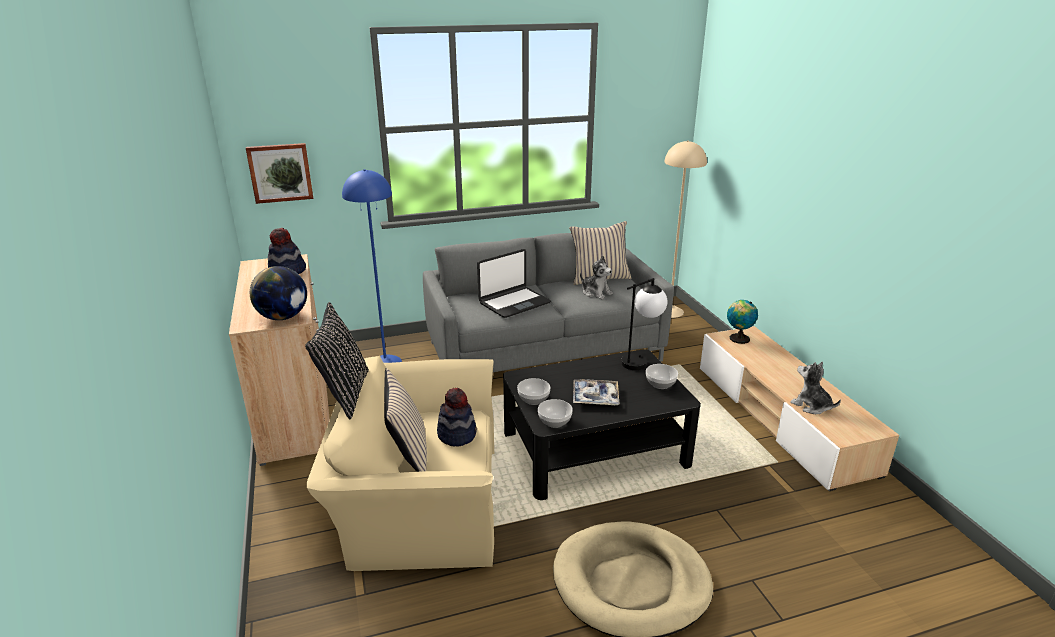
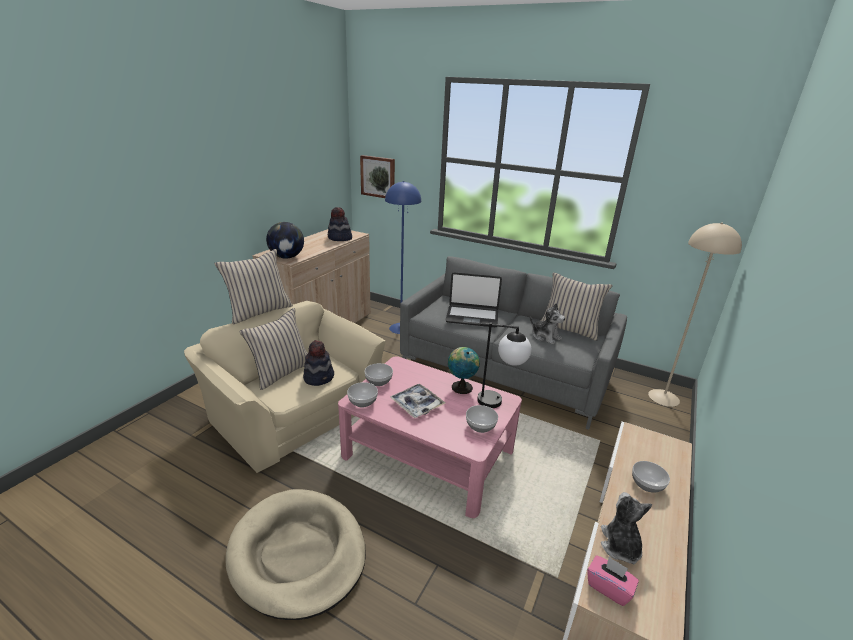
camera: 45 degrees right, 0 degrees up
black pillow [305,302,369,419] -> beige pillow [214,249,293,324]
black coffee table [503,349,701,500] -> pink coffee table [338,356,522,518]
plush toy [580,256,613,299] -> plush toy turned 45 degrees counterclockwise [530,303,565,345]
globe [727,300,758,344] -> globe moved to [448,347,480,394]
none -> pink tissue box [587,555,639,606]
none -> bowl [632,461,670,493]

